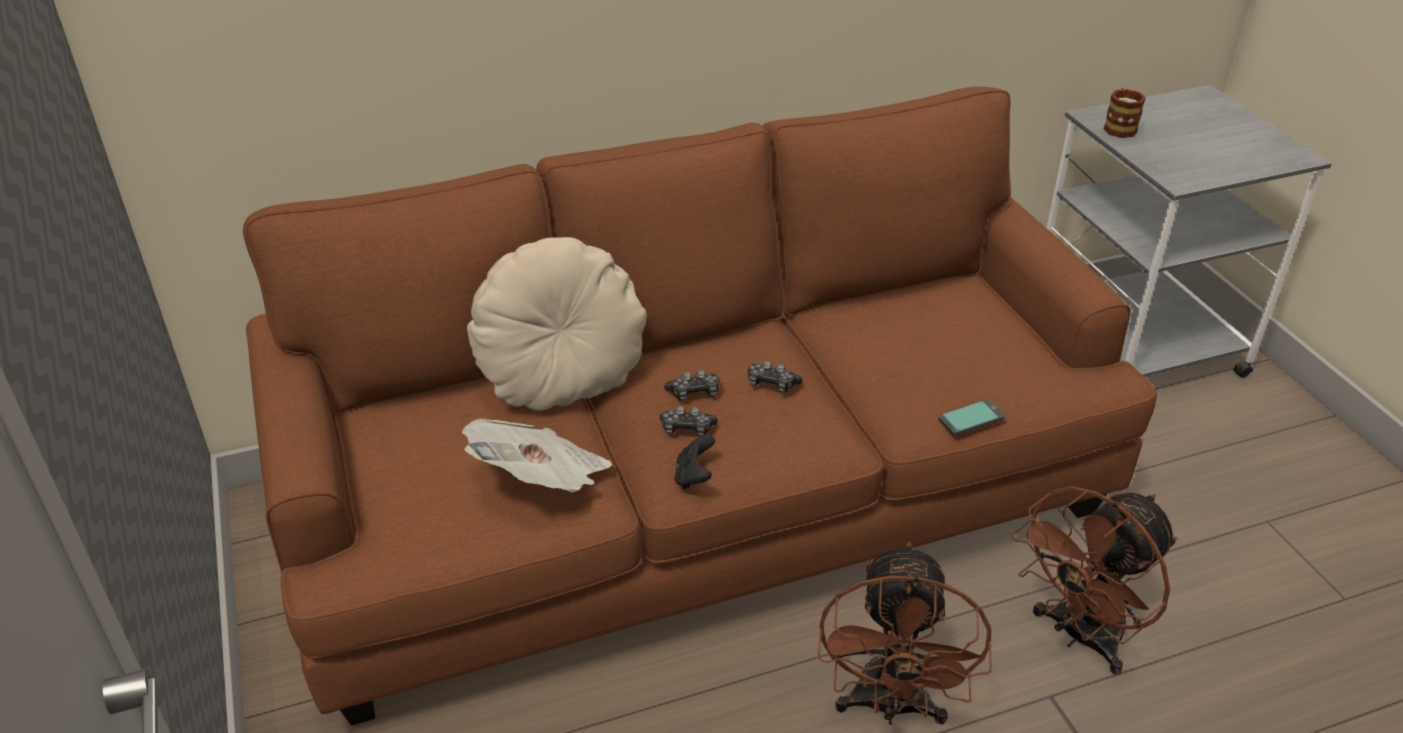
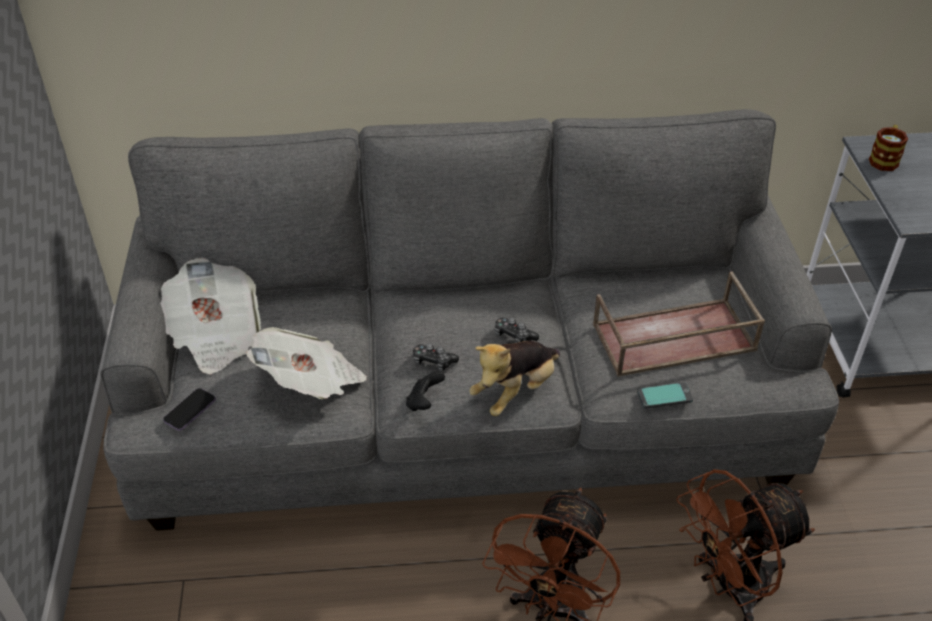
camera: 15 degrees right, 5 degrees up
brown sofa [243,87,1157,725] -> grey sofa [100,109,839,531]
beige pillow [467,237,647,411] -> none
game controller [664,370,720,402] -> none
none -> newspaper [160,258,261,374]
none -> phone [163,388,216,431]
none -> plush toy [469,341,560,416]
none -> brown tray [593,271,765,377]

